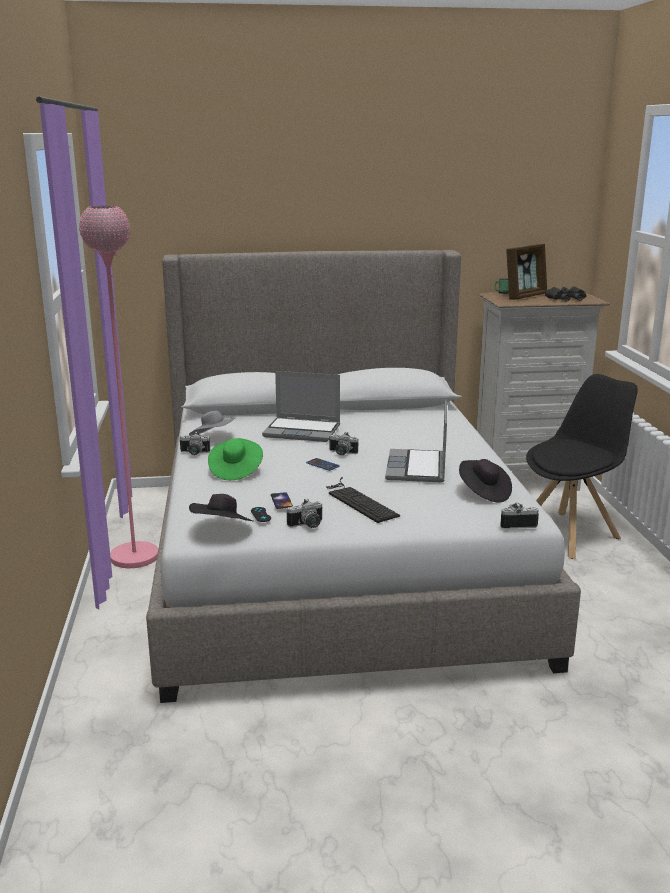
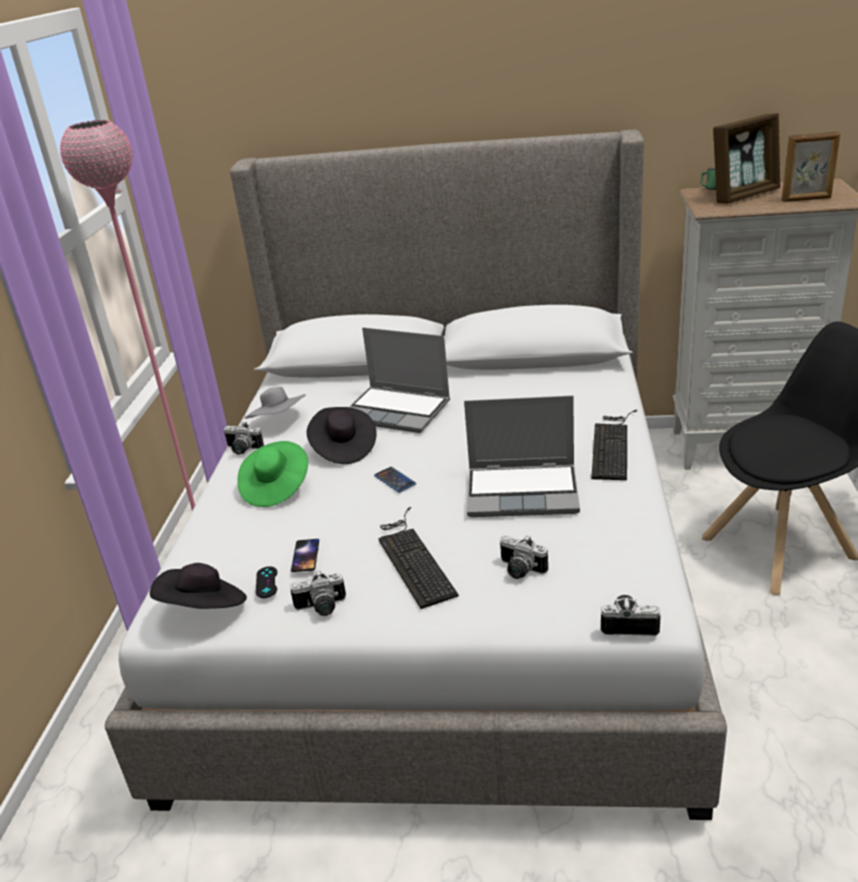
camera: 15 degrees right, 10 degrees up
camera [329,432,359,455] -> camera moved to [500,535,548,579]
laptop [385,400,447,483] -> laptop turned 105 degrees counterclockwise [464,395,580,517]
black hat [459,459,512,503] -> black hat moved to [307,407,377,464]
black binoculars [545,286,587,302] -> picture frame [781,131,840,202]
none -> keyboard [591,410,638,480]

